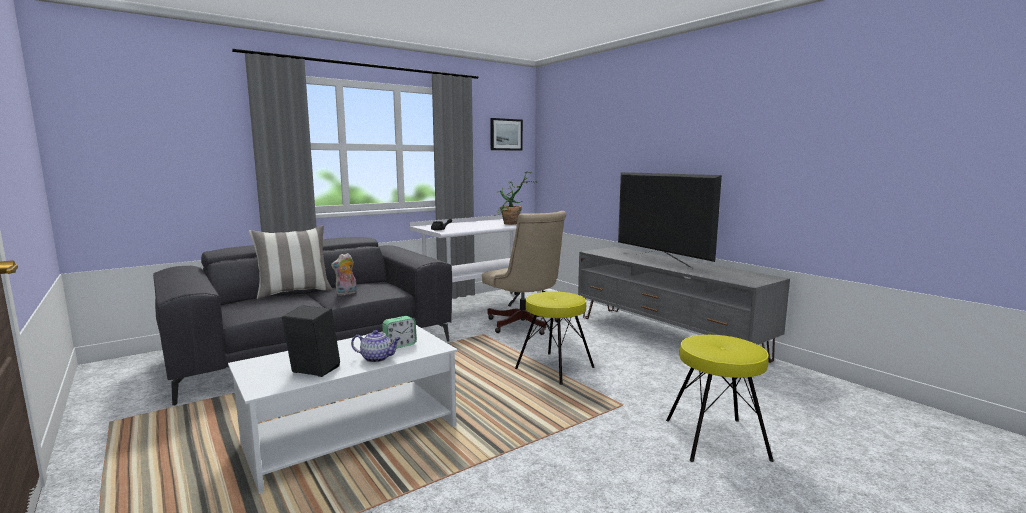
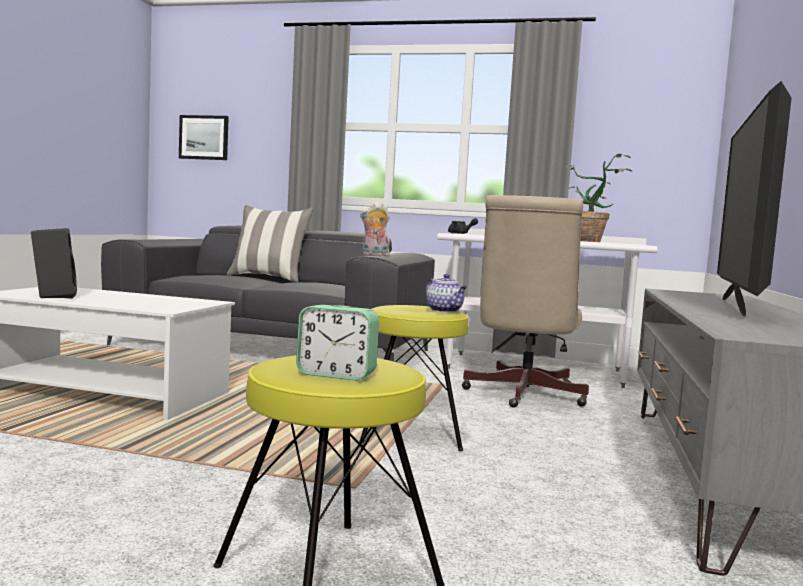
camera: 50 degrees right, 5 degrees down
plush toy [331,253,357,296] -> plush toy moved to [360,203,390,256]
teapot [351,330,401,363] -> teapot moved to [426,274,467,313]
alarm clock [382,316,417,348] -> alarm clock moved to [296,305,379,381]
picture [490,118,523,151] -> picture moved to [179,115,229,160]

